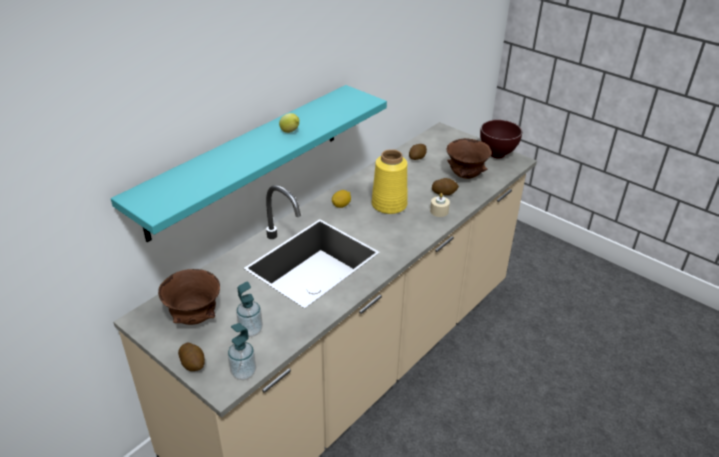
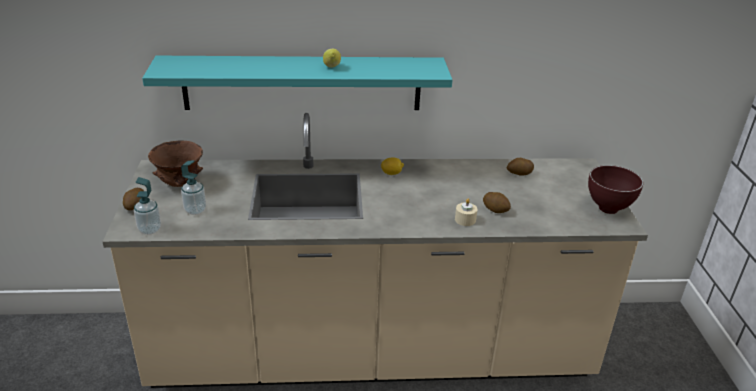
camera: 45 degrees right, 5 degrees down
yellow vase [372,149,408,214] -> none
brown bowl [447,138,492,179] -> none

